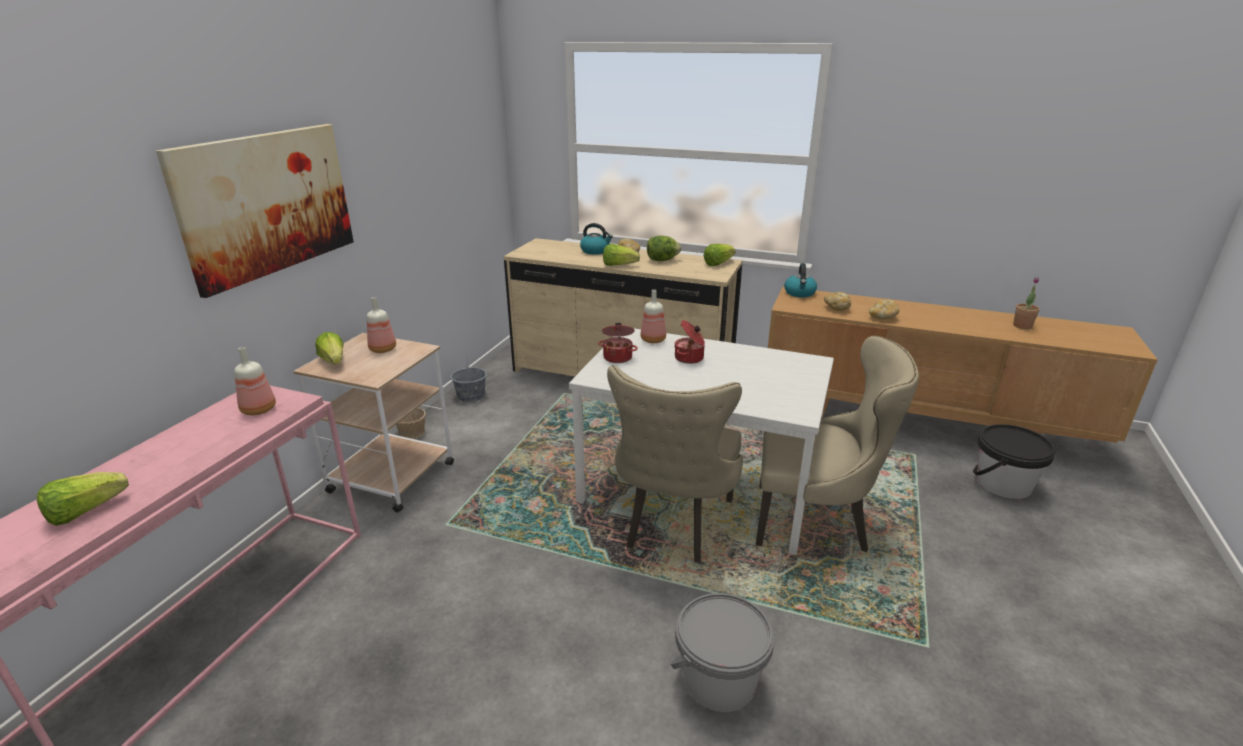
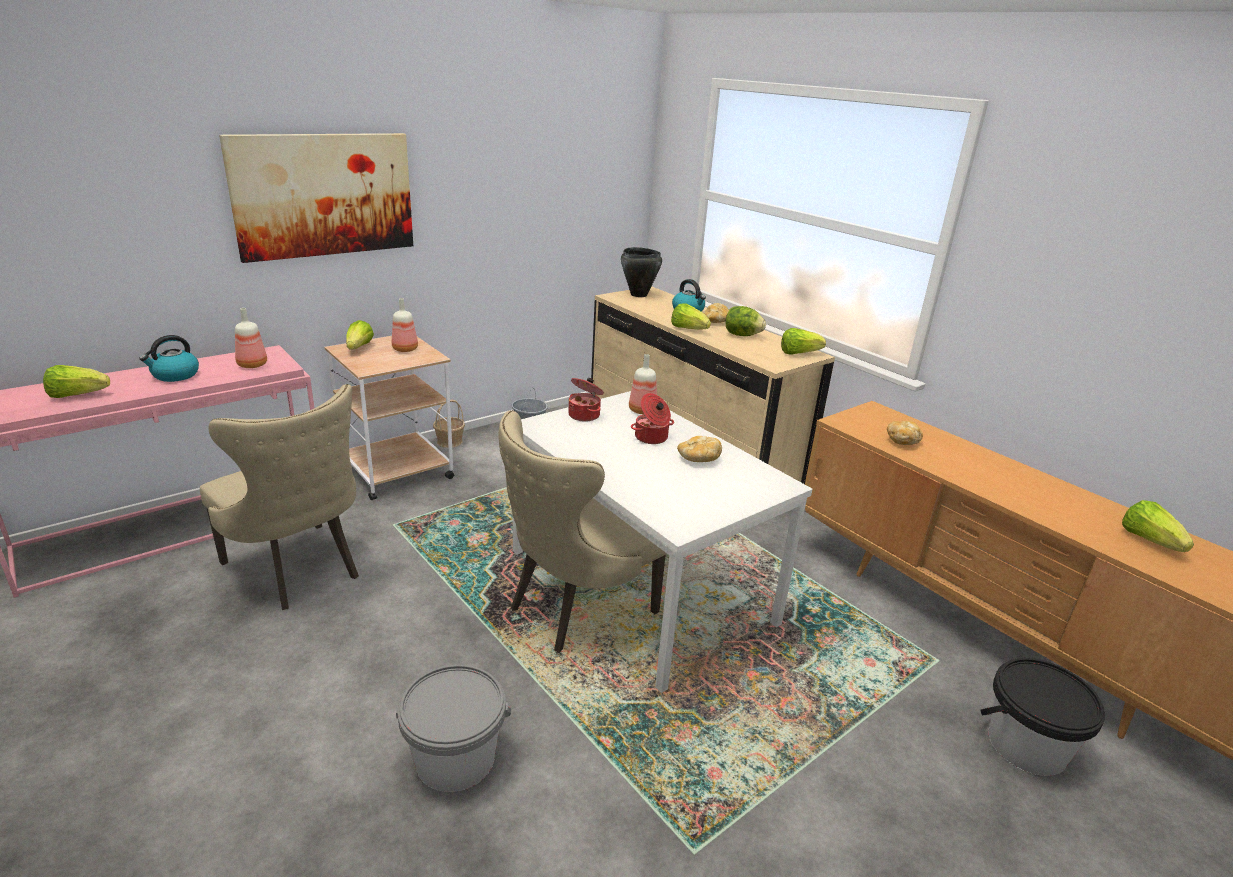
camera: 30 degrees right, 0 degrees up
beige chair [756,336,919,552] -> beige chair moved to [200,384,359,610]
kettle [784,263,817,297] -> kettle moved to [140,335,199,382]
bread [869,299,900,319] -> bread moved to [677,436,722,462]
potted plant [1013,277,1040,329] -> lettuce [1122,500,1194,552]
none -> black cooking pot [621,247,662,297]

